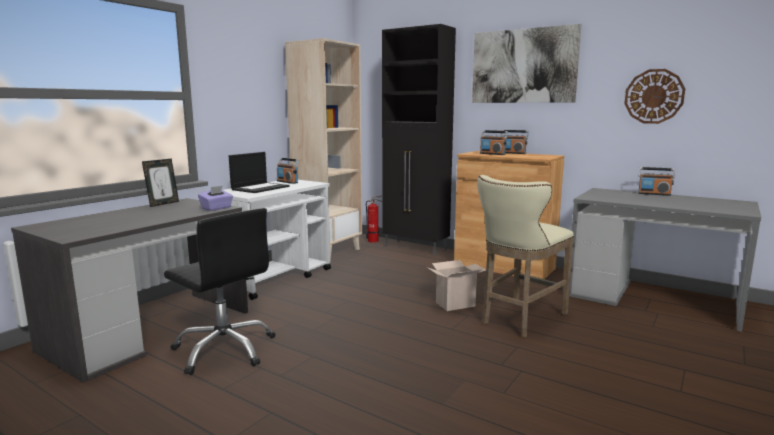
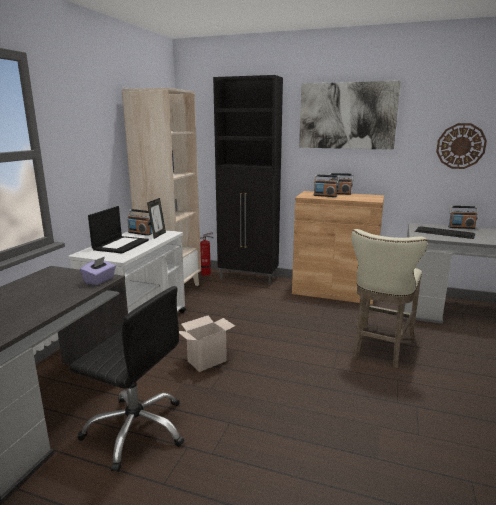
camera: 15 degrees left, 5 degrees up
picture frame [142,159,179,207] -> picture frame moved to [147,198,166,239]
cardboard box [427,260,486,311] -> cardboard box moved to [179,316,235,372]
none -> keyboard [415,226,476,239]

